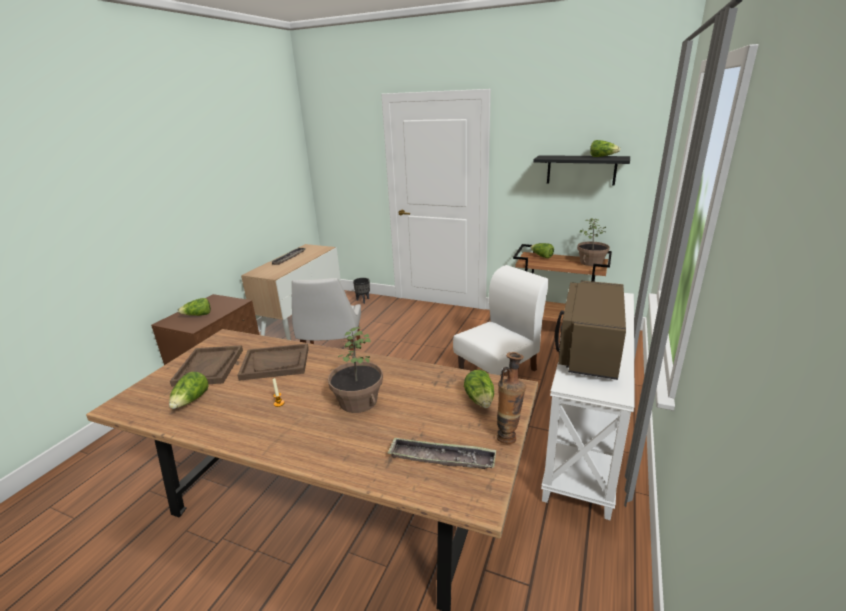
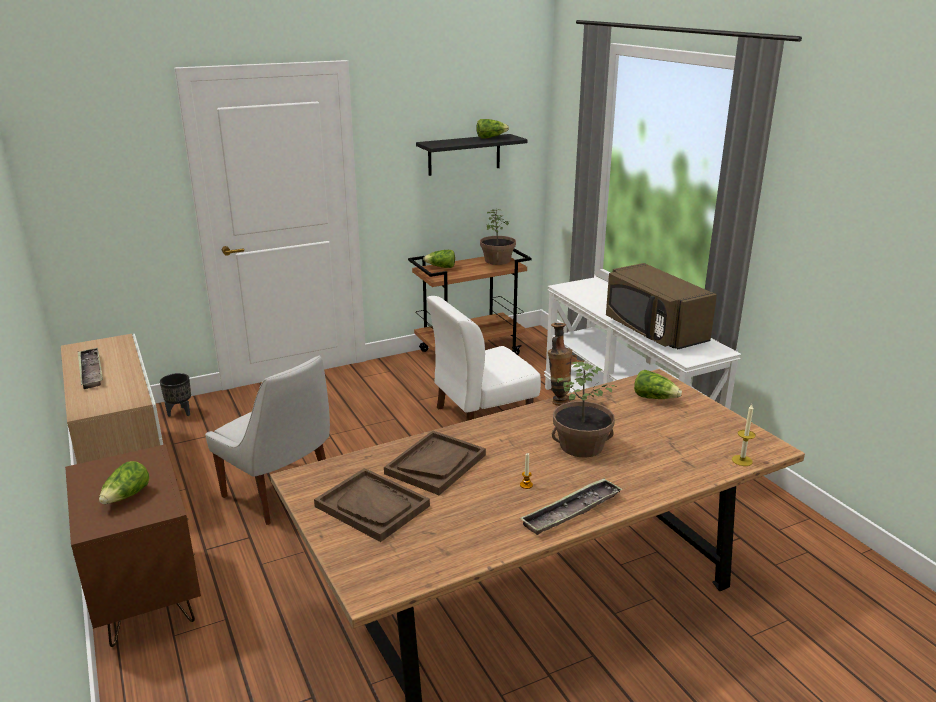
camera: 50 degrees left, 0 degrees up
lettuce [169,372,209,409] -> none
tray [387,437,496,469] -> tray moved to [520,478,623,535]
white chair [453,265,549,375] -> white chair turned 120 degrees counterclockwise [427,296,541,421]
vase [497,352,526,444] -> vase moved to [548,323,572,406]
none -> candle [732,404,756,466]

